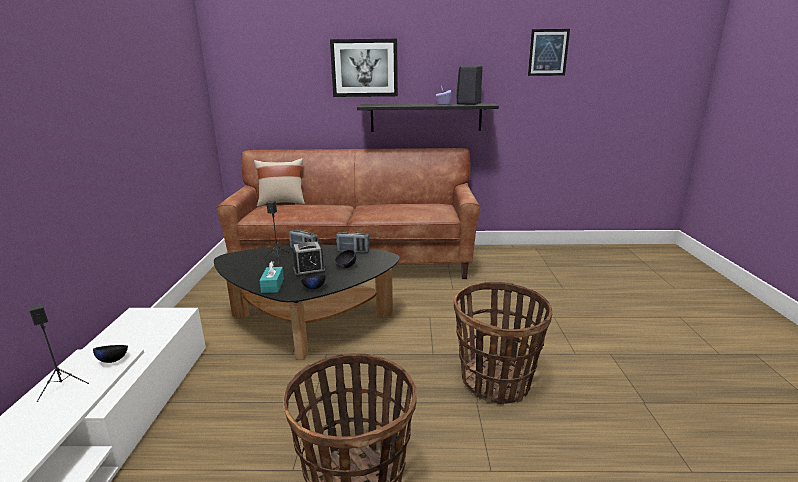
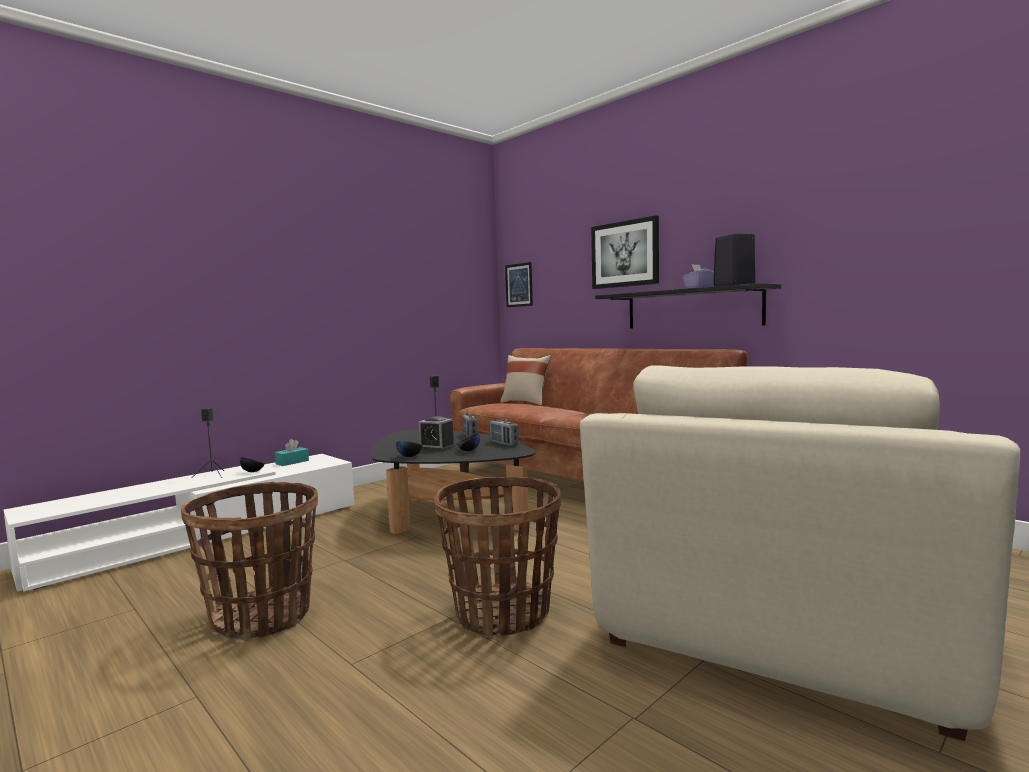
camera: 45 degrees right, 15 degrees down
turquoise tissue box [260,261,284,293] -> turquoise tissue box moved to [275,439,309,466]
picture [528,29,570,76] -> picture moved to [505,262,533,307]
none -> beige armchair [580,365,1020,741]

